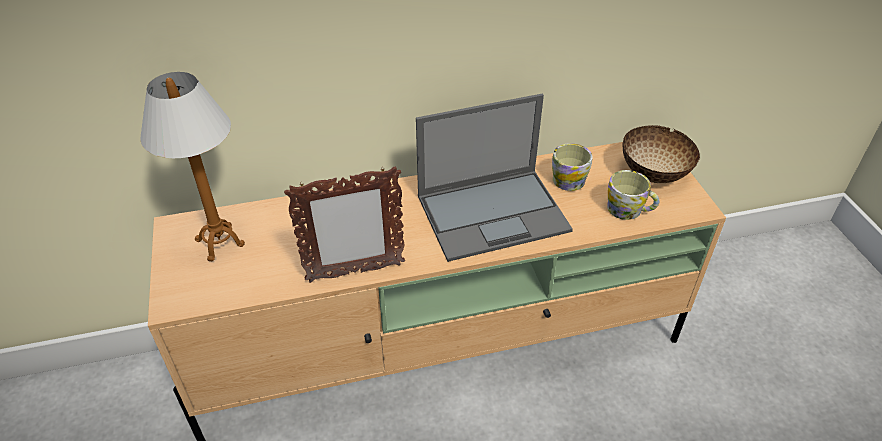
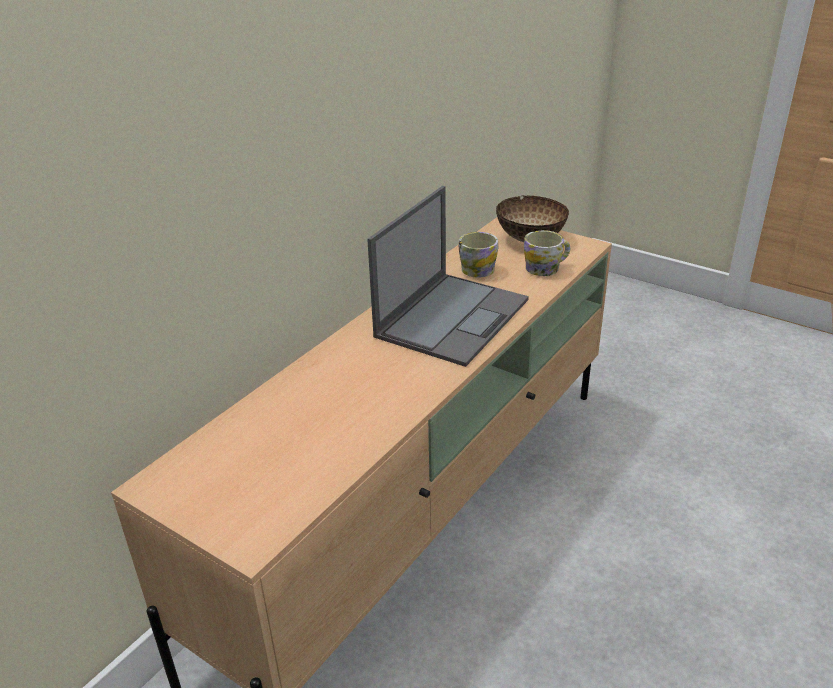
camera: 40 degrees left, 10 degrees down
table lamp [141,72,245,261] -> none
picture frame [284,166,405,283] -> none

